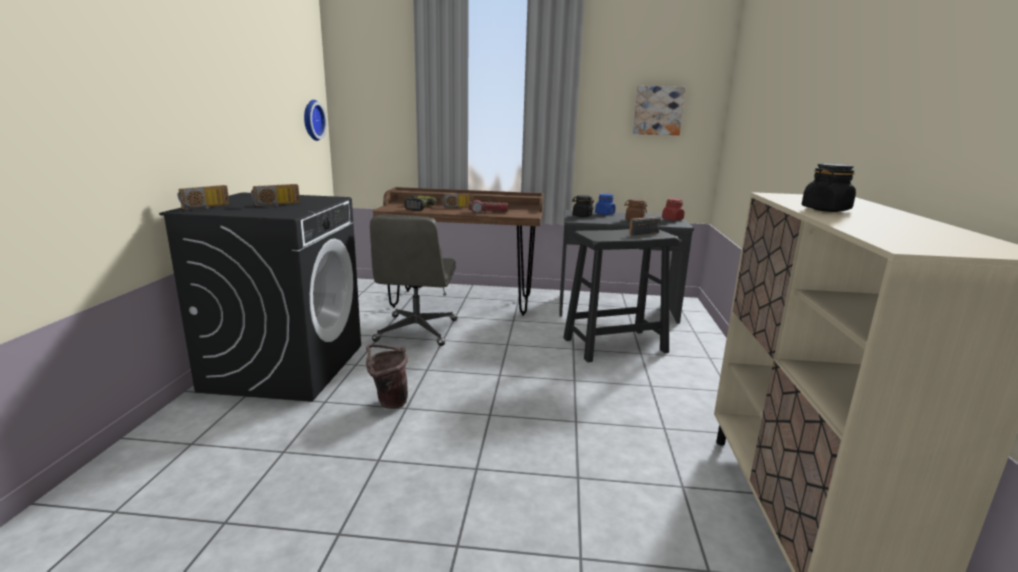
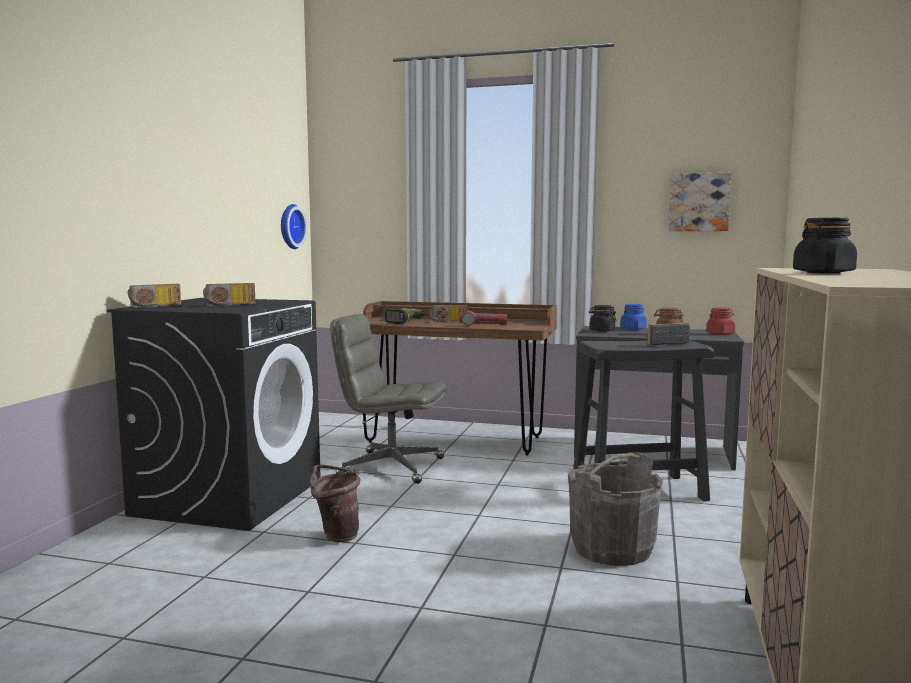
camera: 10 degrees right, 10 degrees down
grey office chair [370,215,457,346] -> grey office chair turned 90 degrees clockwise [330,314,447,484]
none -> grey bucket [568,452,663,566]

